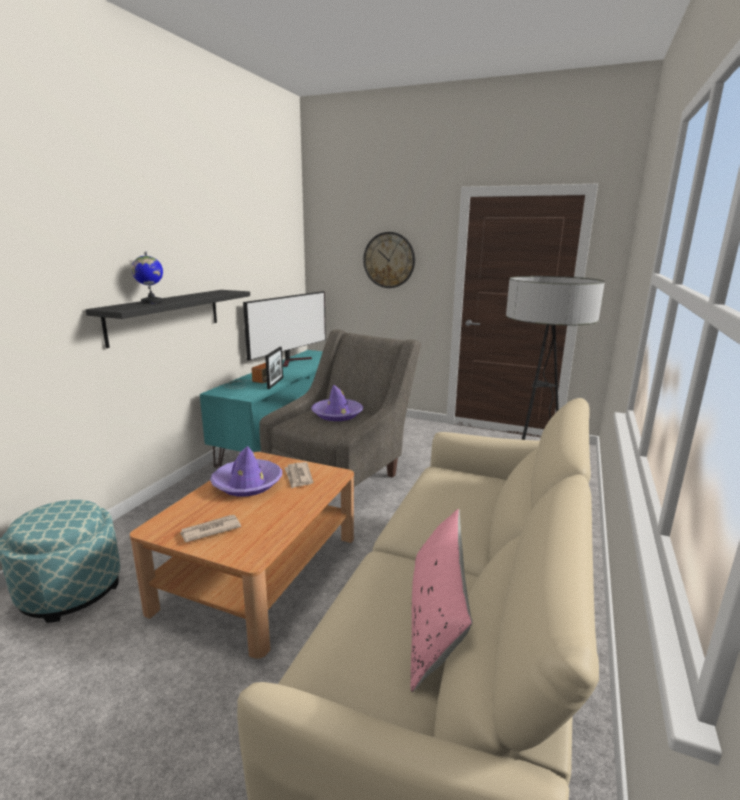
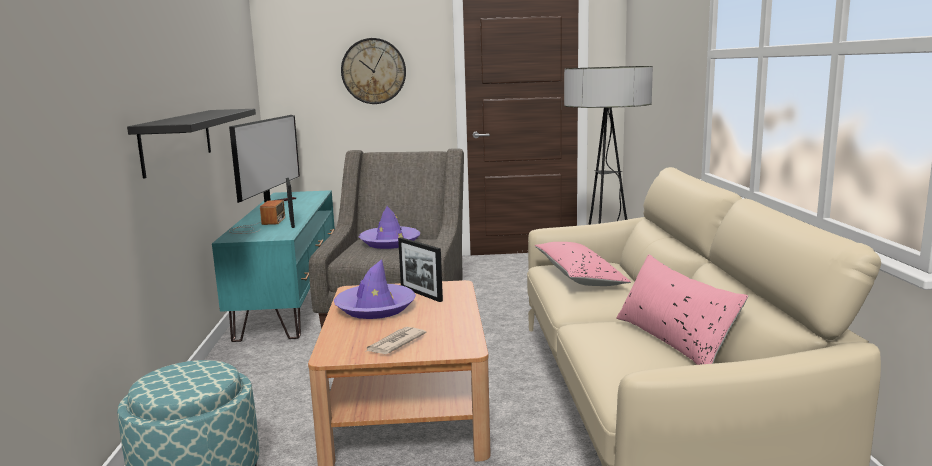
camera: 25 degrees left, 5 degrees down
globe [132,252,163,304] -> none
newspaper [284,462,313,488] -> picture frame [398,237,443,302]
none -> pink pillow [535,242,631,286]

